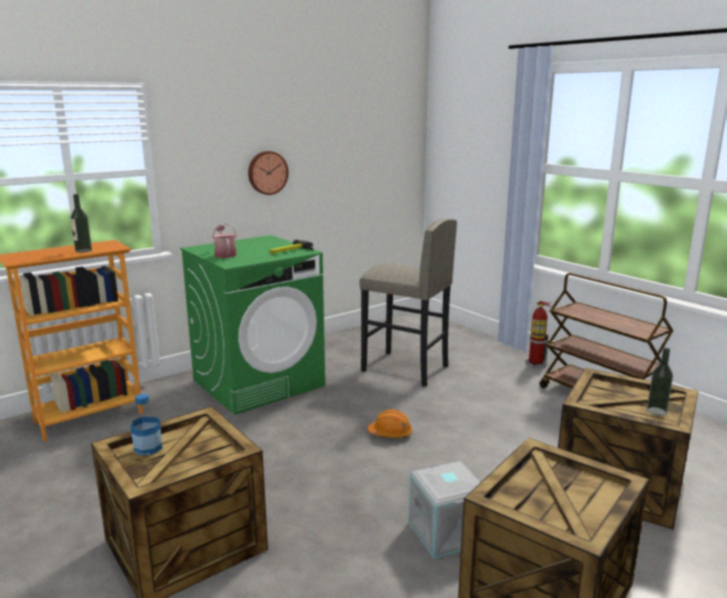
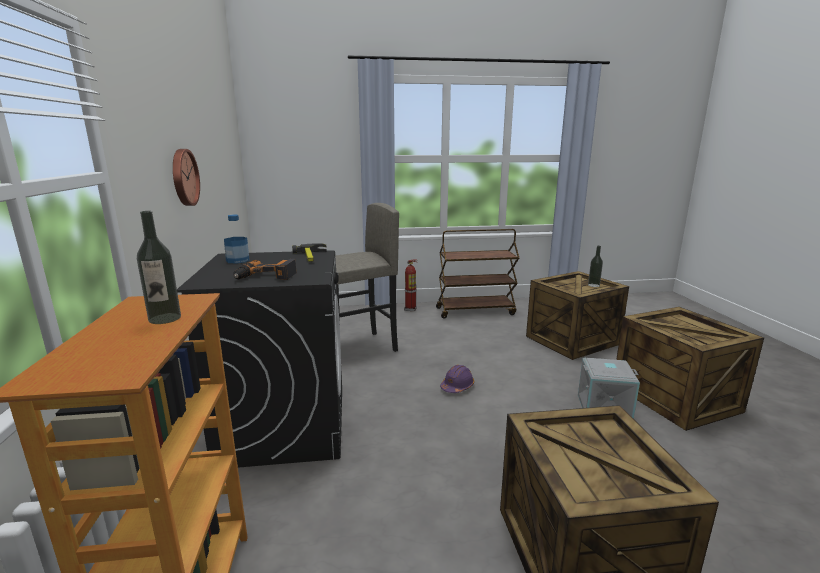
camera: 60 degrees left, 0 degrees up
bottle [130,394,162,456] -> bottle moved to [224,214,249,264]
green washing machine [180,235,325,415] -> black washing machine [177,250,342,468]
watering can [212,224,237,258] -> power drill [233,259,297,280]
orange hard hat [368,409,412,438] -> purple hard hat [440,365,474,393]

